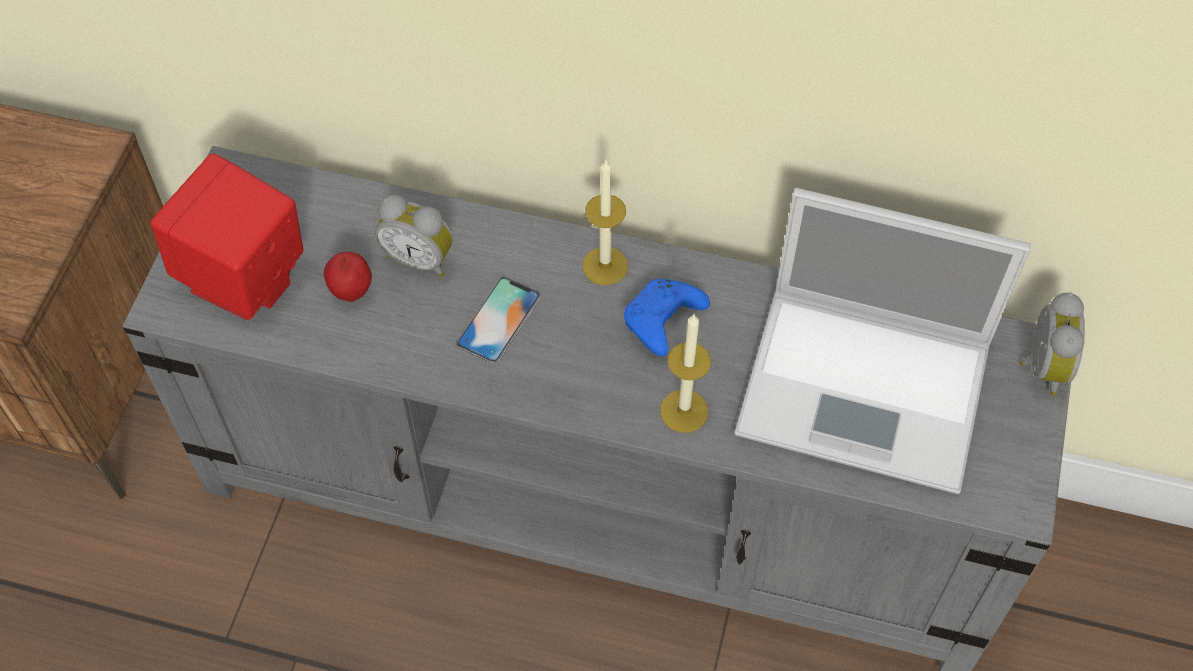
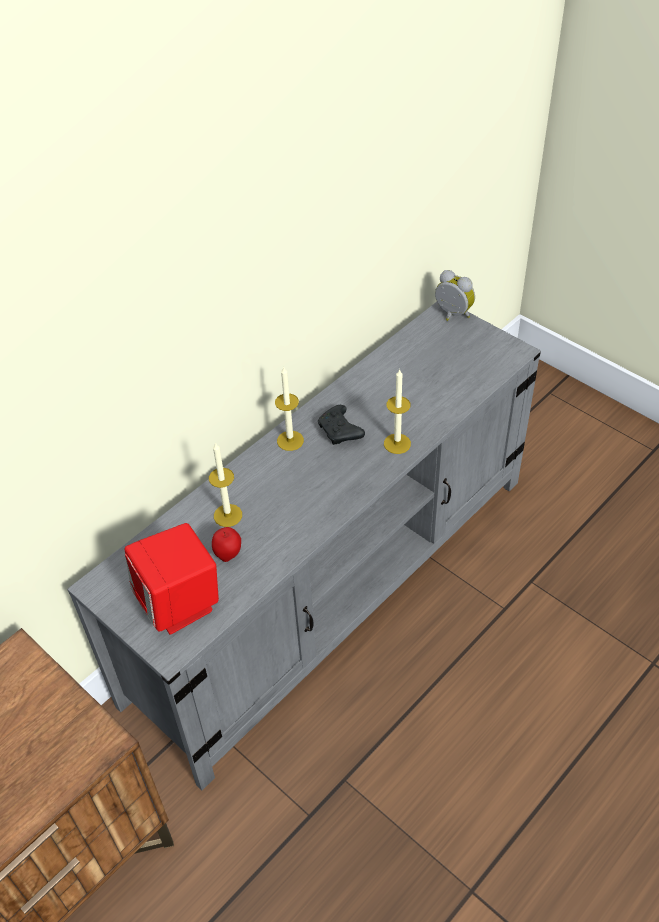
camera: 60 degrees left, 10 degrees down
alarm clock [375,195,453,277] -> candle [209,442,242,527]
phone [456,277,541,363] -> none
blue game controller [624,279,710,356] -> black game controller [318,405,365,445]
laptop [735,188,1031,494] -> none

